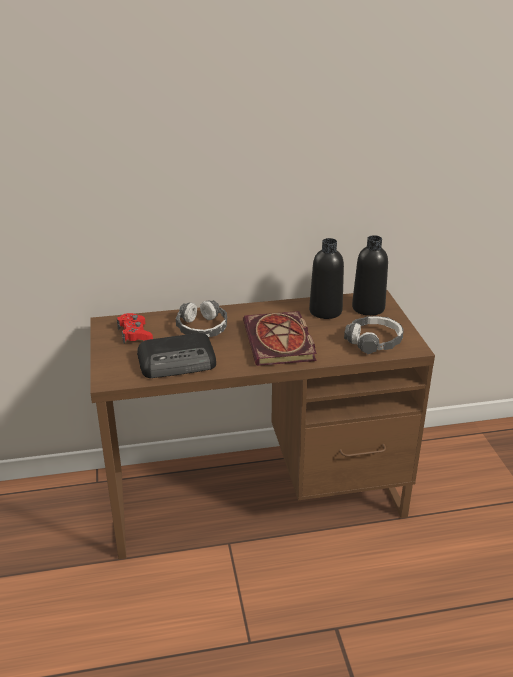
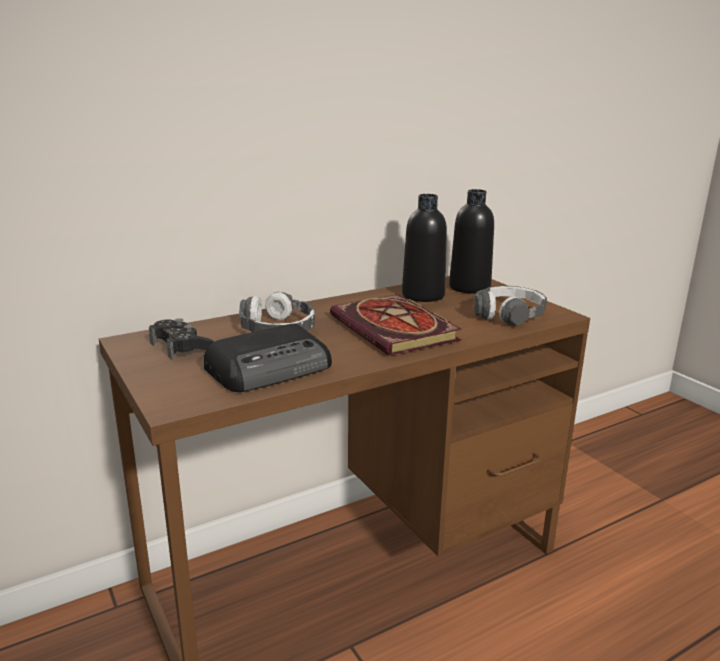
camera: 20 degrees left, 10 degrees down
red game controller [117,313,153,343] -> black game controller [149,318,214,359]

